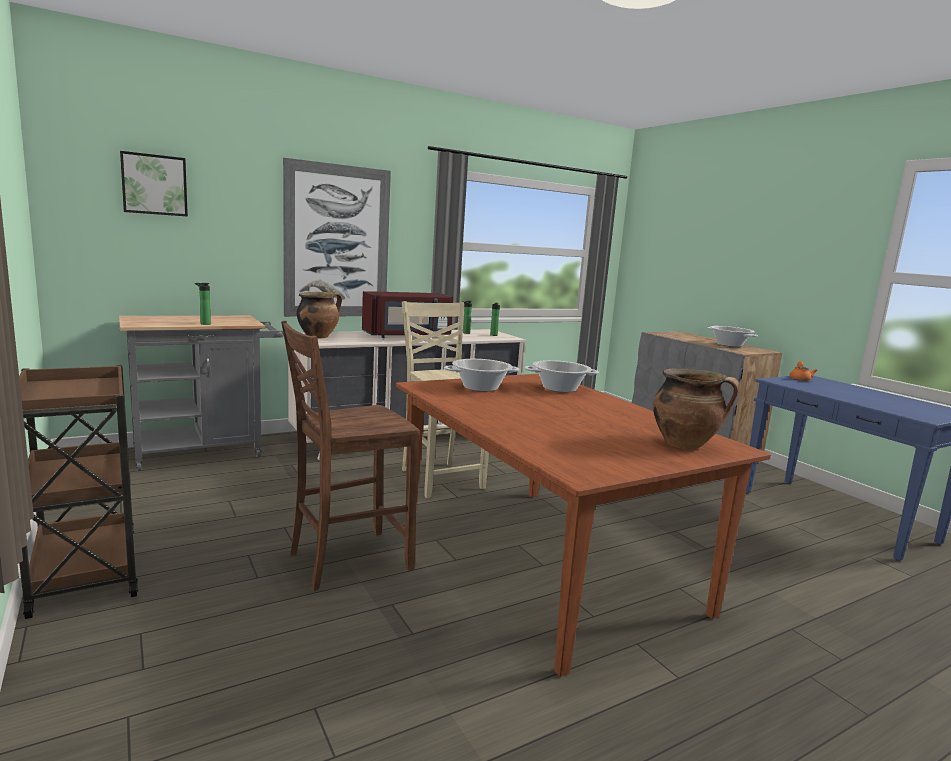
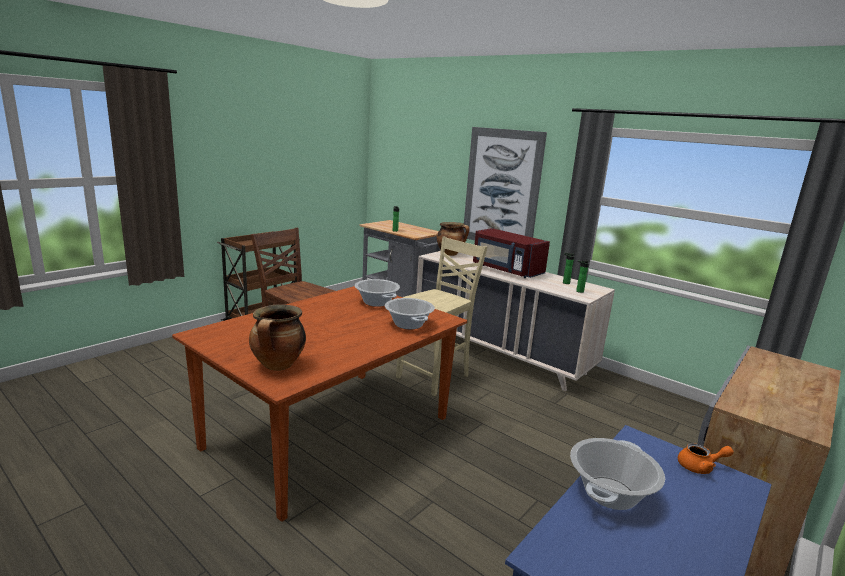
camera: 70 degrees right, 5 degrees up
picture [120,151,188,217] -> none
cooking pot [707,326,758,347] -> cooking pot moved to [570,438,665,510]

